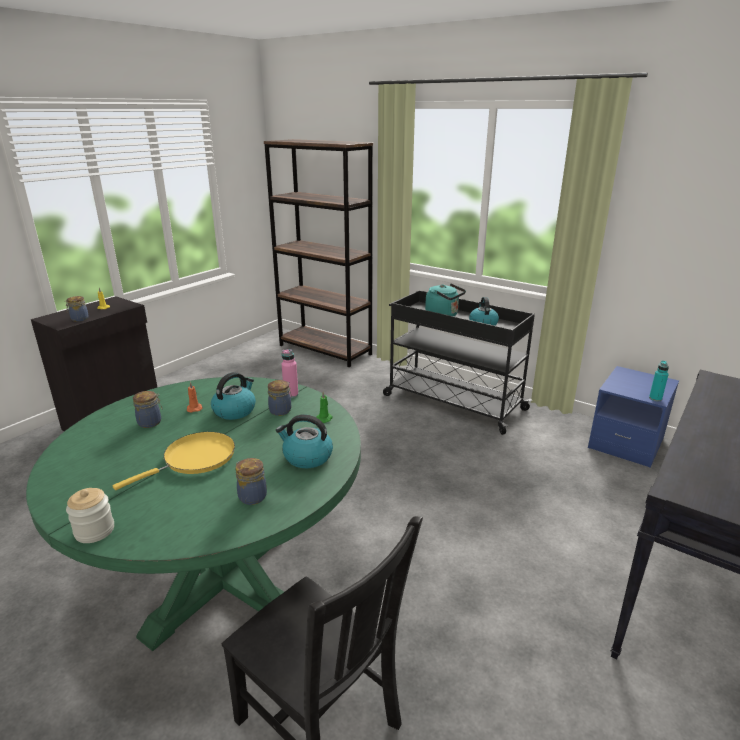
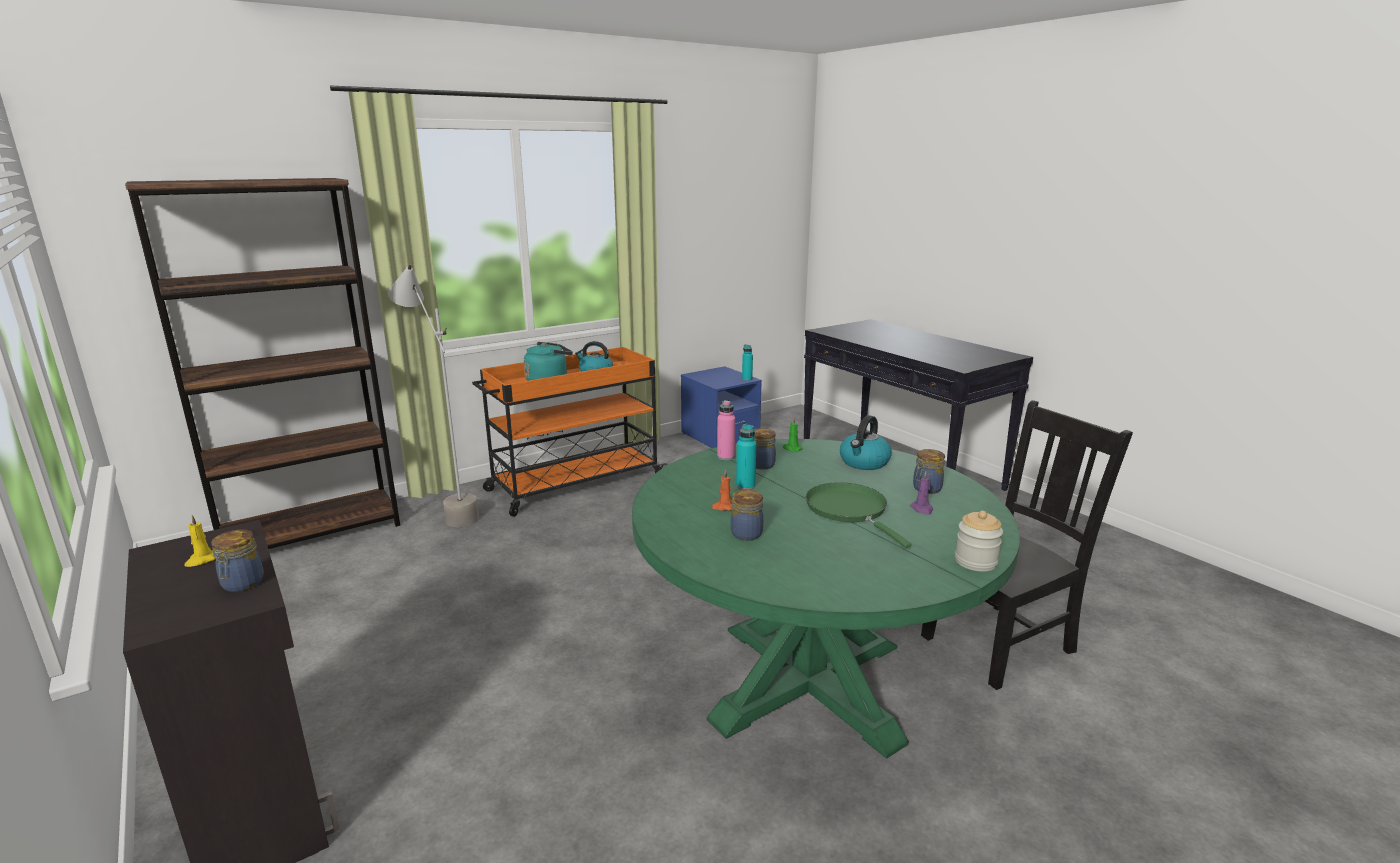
camera: 70 degrees left, 5 degrees down
yellow frying pan [113,432,235,490] -> green frying pan [806,482,911,548]
kettle [211,372,256,420] -> turquoise bottle [736,424,757,490]
black cart [383,290,535,435] -> orange cart [472,347,668,517]
none -> grey floor lamp [388,264,479,527]
none -> purple candle [910,471,933,515]

